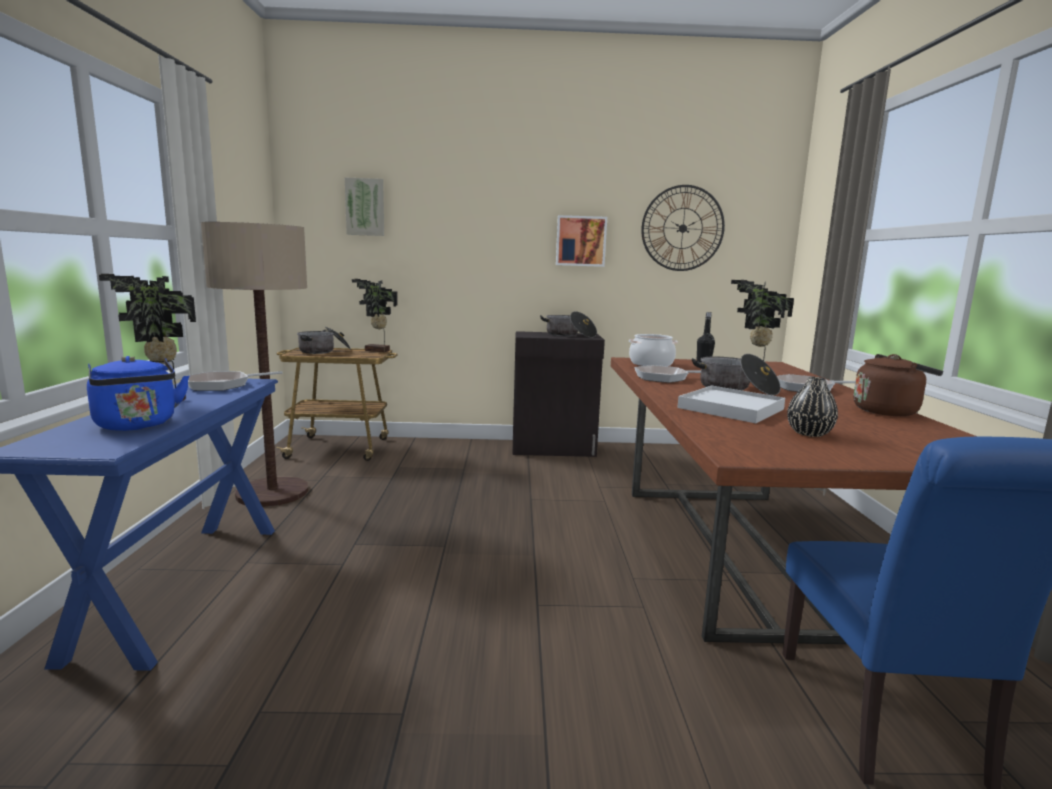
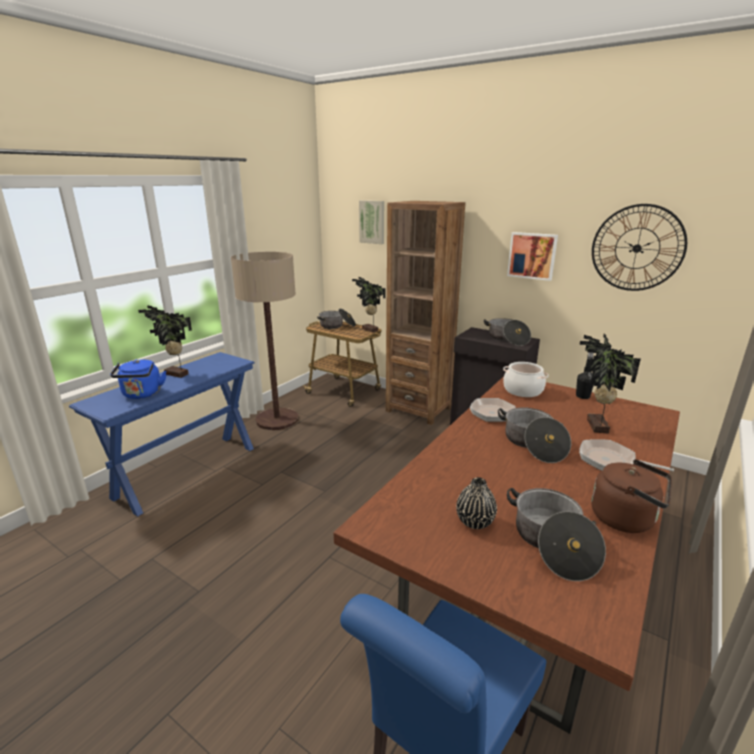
camera: 35 degrees right, 10 degrees up
frying pan [183,371,283,391] -> none
white tray [677,385,785,423] -> none
none -> brown bookcase [386,201,465,425]
none -> cooking pot [507,488,606,581]

